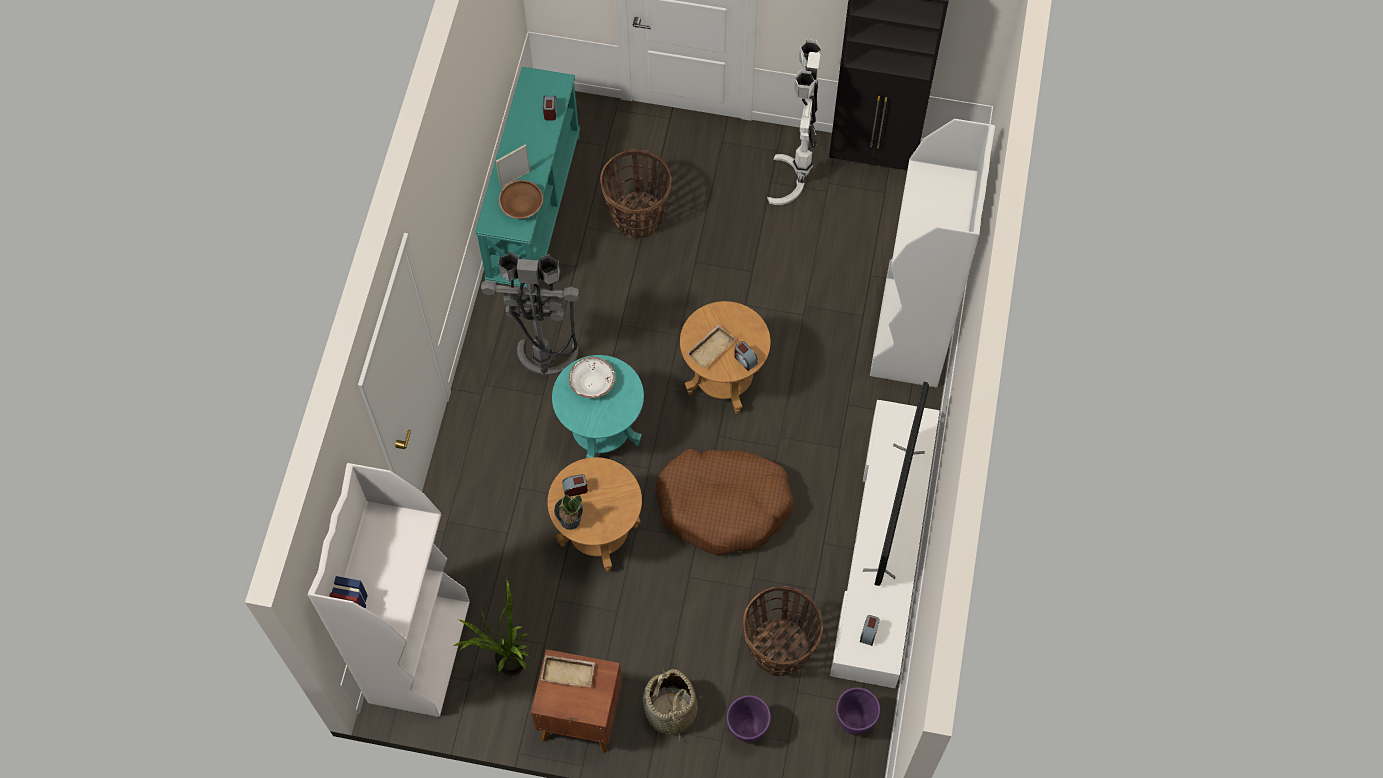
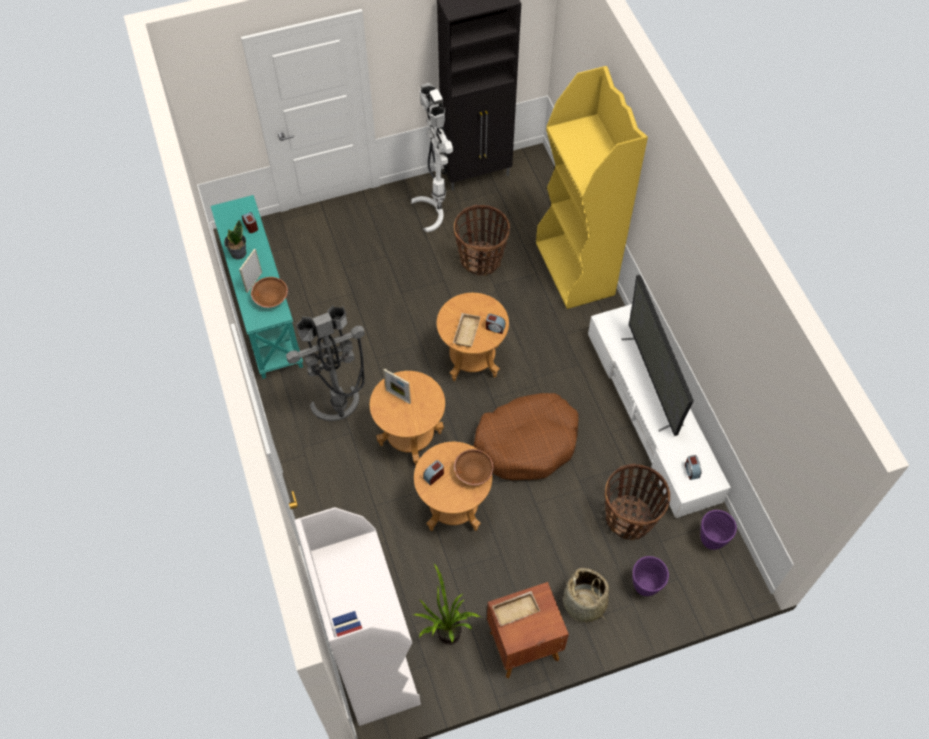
camera: 30 degrees left, 5 degrees down
turquoise side table [552,355,644,458] -> brown side table [370,371,445,466]
potted plant [554,494,583,530] -> potted plant moved to [224,220,247,259]
white bowl [569,357,615,398] -> picture frame [383,369,411,404]
basket [600,150,672,239] -> basket moved to [454,204,510,276]
white bookcase [870,119,995,387] -> yellow bookcase [536,66,648,309]
none -> brown bowl [454,449,493,485]

